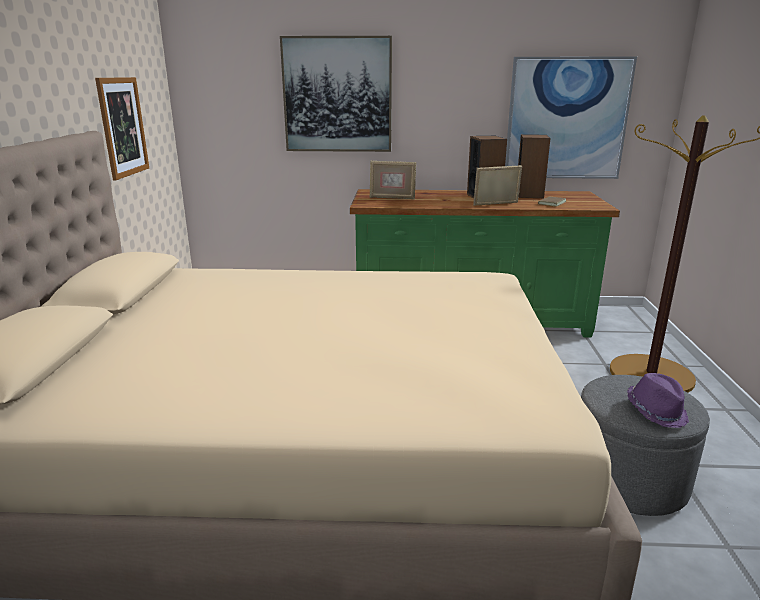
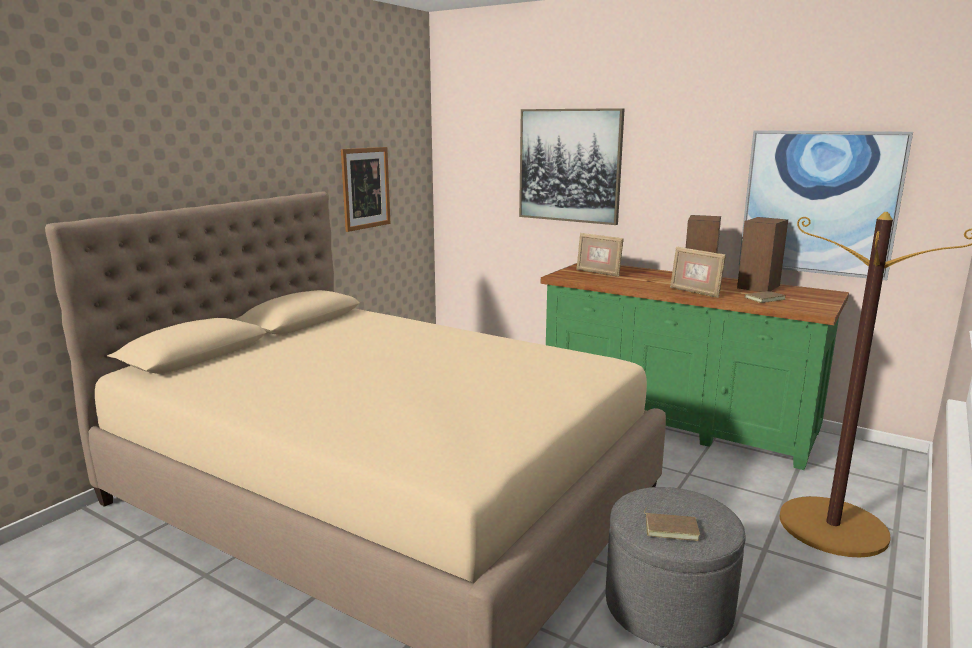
camera: 30 degrees right, 5 degrees down
picture frame [473,165,522,205] -> picture frame turned 150 degrees counterclockwise [670,247,726,298]
purple hat [627,373,689,428] -> brown book [644,508,700,541]

